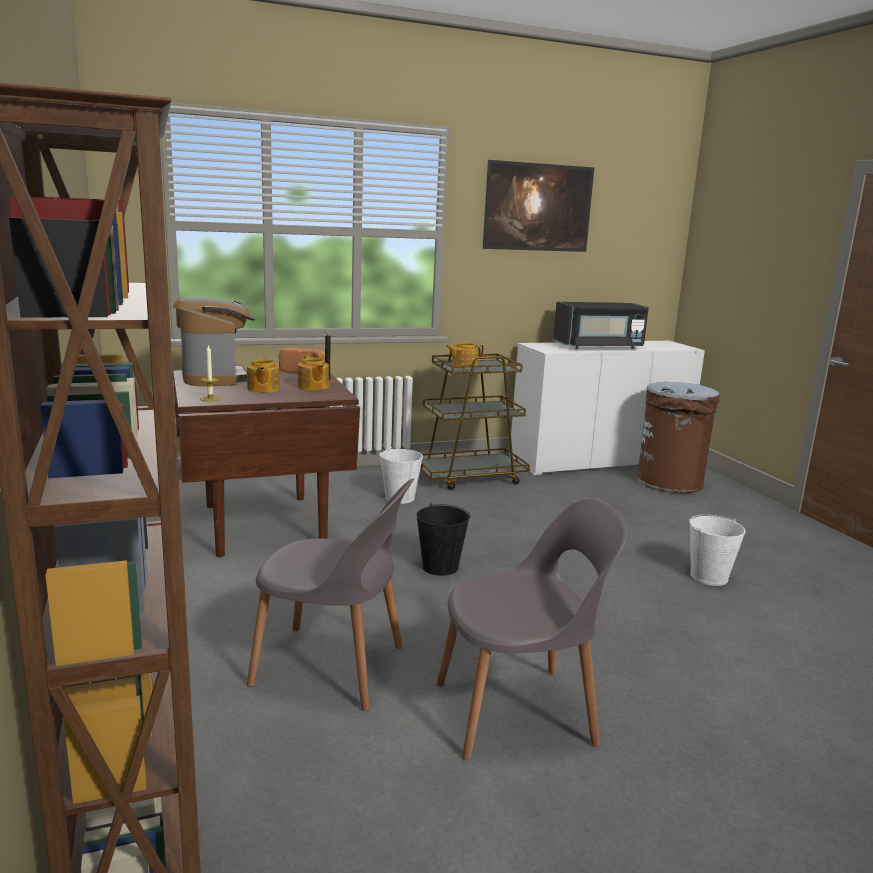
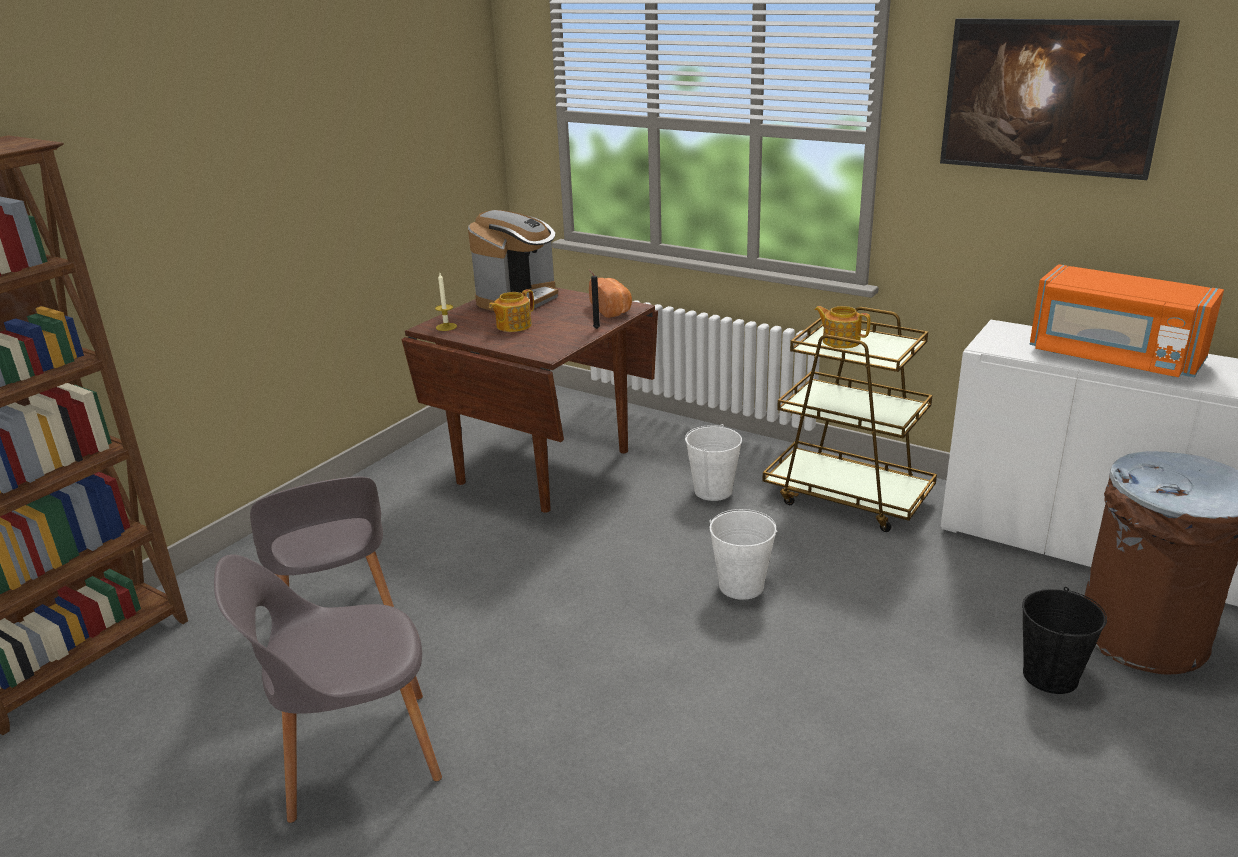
camera: 55 degrees right, 10 degrees up
teapot [298,356,329,390] -> none
black bucket [416,503,470,576] -> black bucket moved to [1022,587,1107,694]
grey chair [437,497,627,760] -> grey chair turned 120 degrees clockwise [214,554,442,823]
black microwave [553,302,649,349] -> orange microwave [1029,264,1224,377]
white bucket [689,515,746,586] -> white bucket moved to [710,509,777,600]

